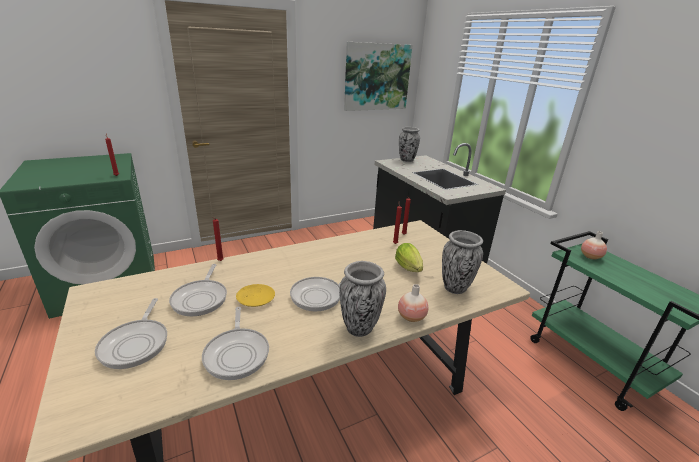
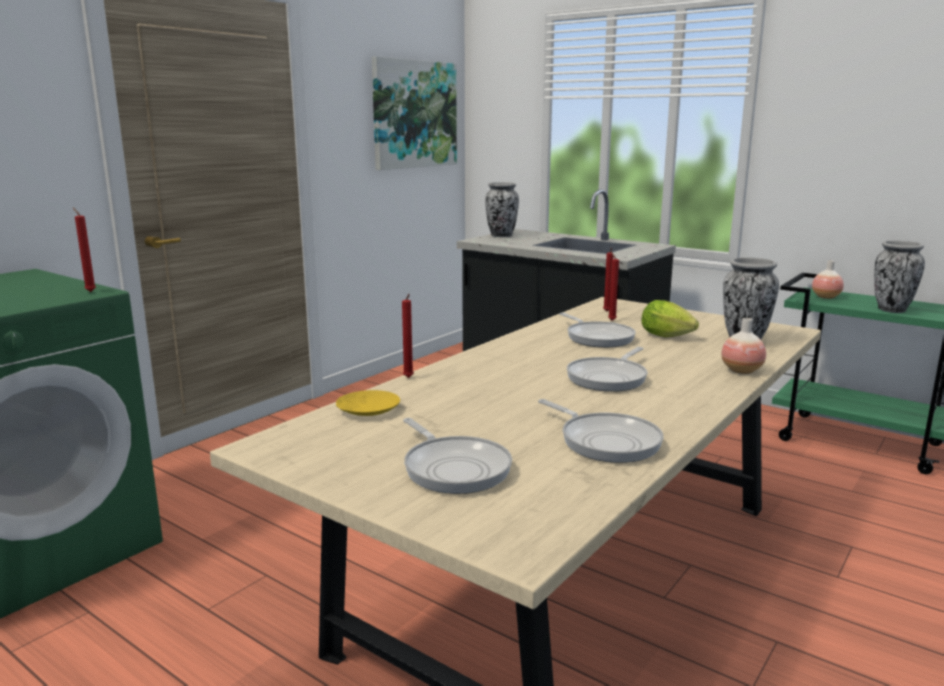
camera: 25 degrees left, 10 degrees down
frying pan [169,264,227,316] -> frying pan moved to [559,313,636,348]
yellow plate [236,284,275,307] -> yellow plate moved to [336,390,400,416]
vase [339,261,386,337] -> vase moved to [874,241,925,313]

